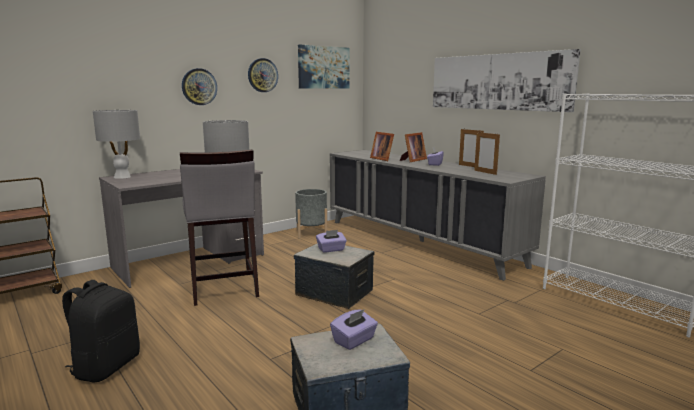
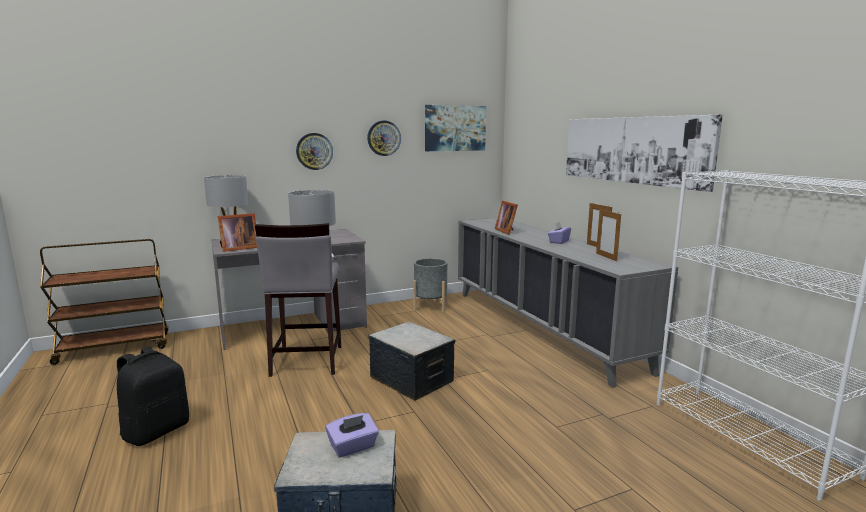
camera: 15 degrees right, 0 degrees up
purple tissue box [316,230,347,253] -> none
picture frame [400,132,427,162] -> picture frame moved to [218,213,257,252]

